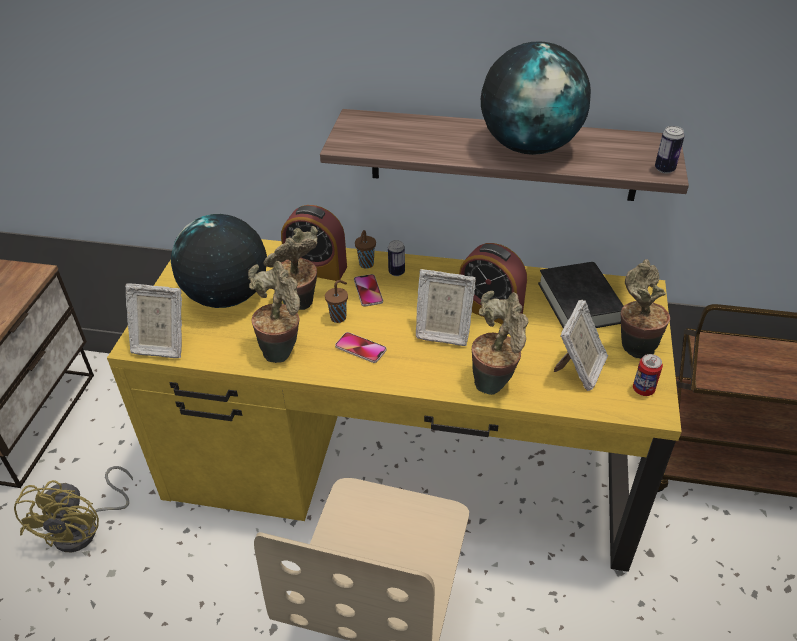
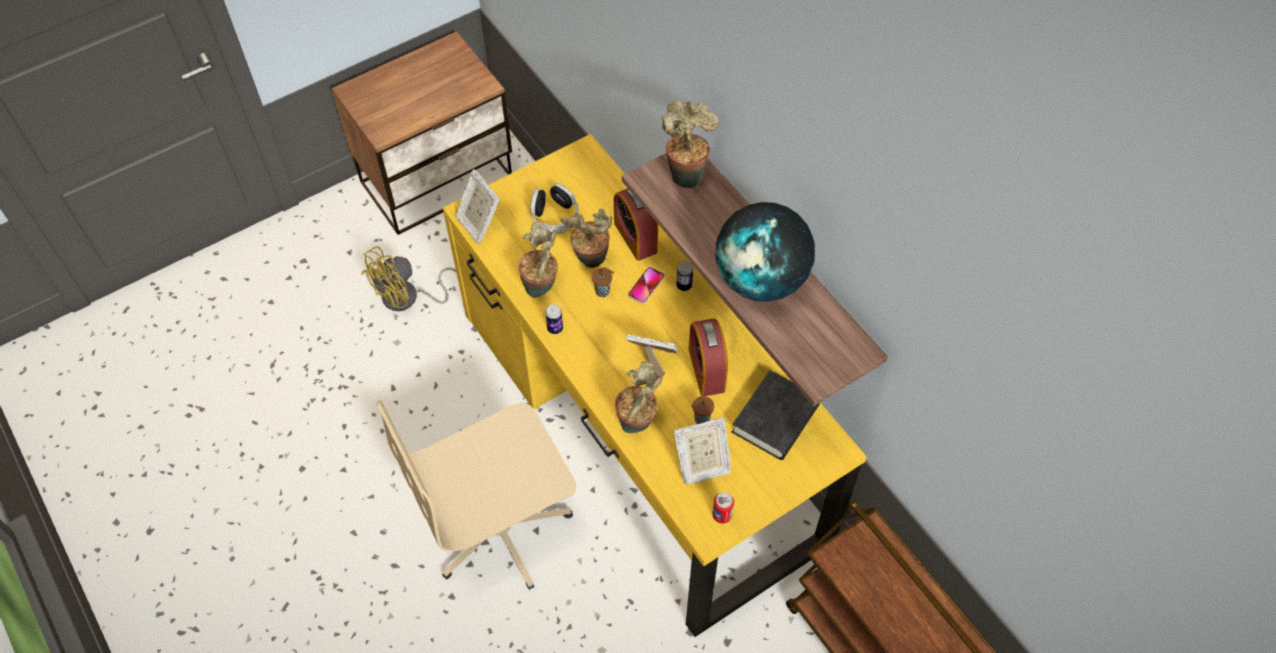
camera: 45 degrees right, 15 degrees up
globe [171,214,267,308] -> headphones [530,183,579,233]
phone [335,332,386,363] -> none
brown cup [355,230,376,269] -> brown cup moved to [692,396,714,424]
picture frame [416,269,476,346] -> picture frame turned 135 degrees clockwise [625,334,678,377]
potted plant [621,259,670,359] -> potted plant moved to [662,100,719,188]
can [655,126,684,173] -> can moved to [545,304,563,334]

